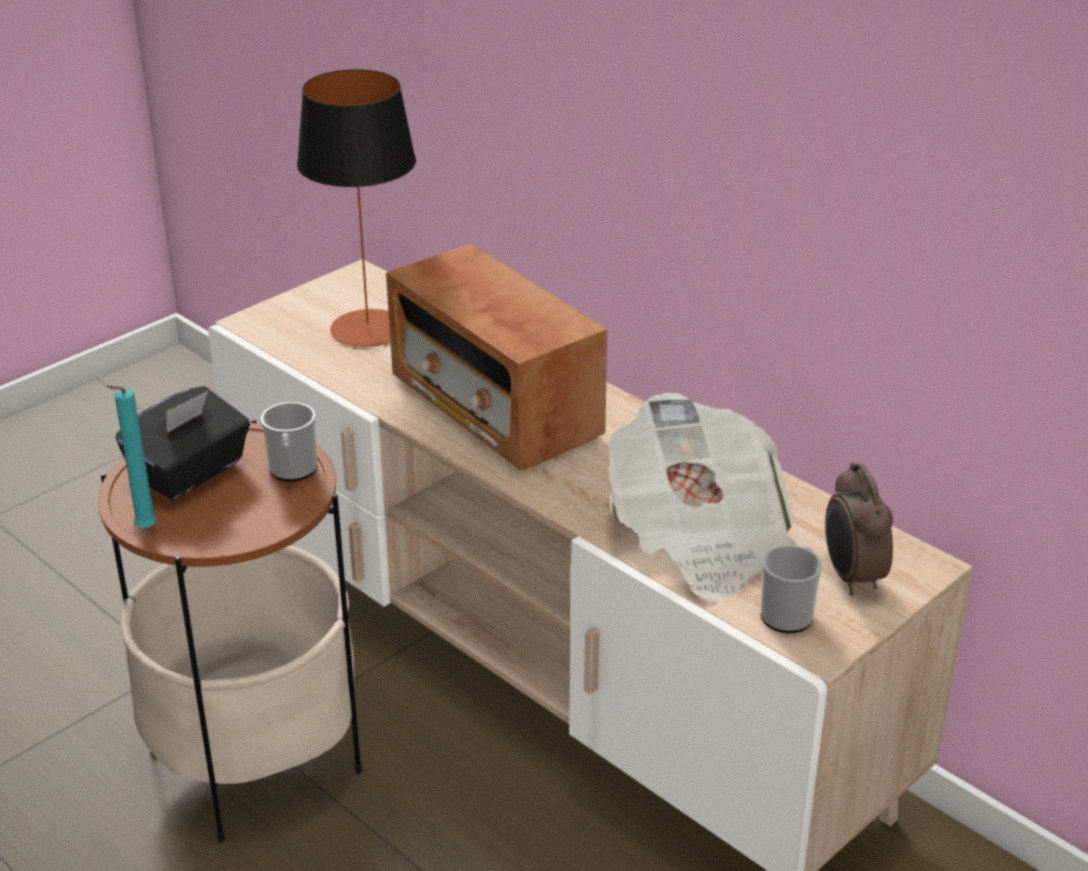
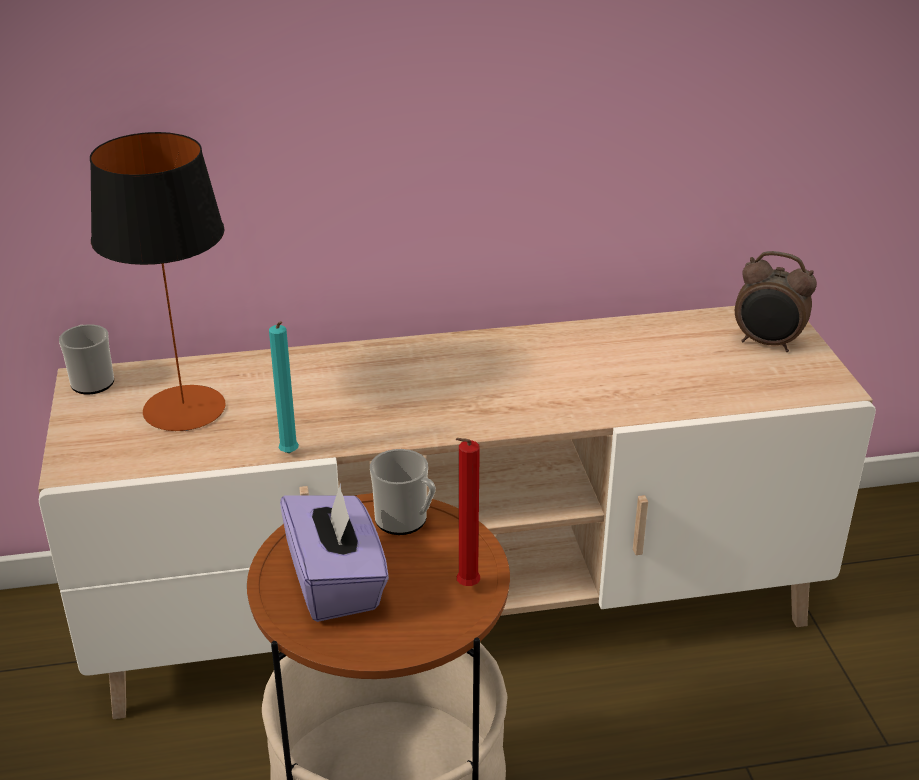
camera: 55 degrees left, 0 degrees up
turquoise candle [107,385,157,529] -> turquoise candle moved to [269,321,299,453]
black tissue box [116,386,250,500] -> purple tissue box [280,483,389,622]
radio [386,244,607,470] -> none
newspaper [608,393,797,602] -> none
mug [760,545,822,633] -> mug moved to [59,324,114,394]
none -> red candle [456,438,480,586]

